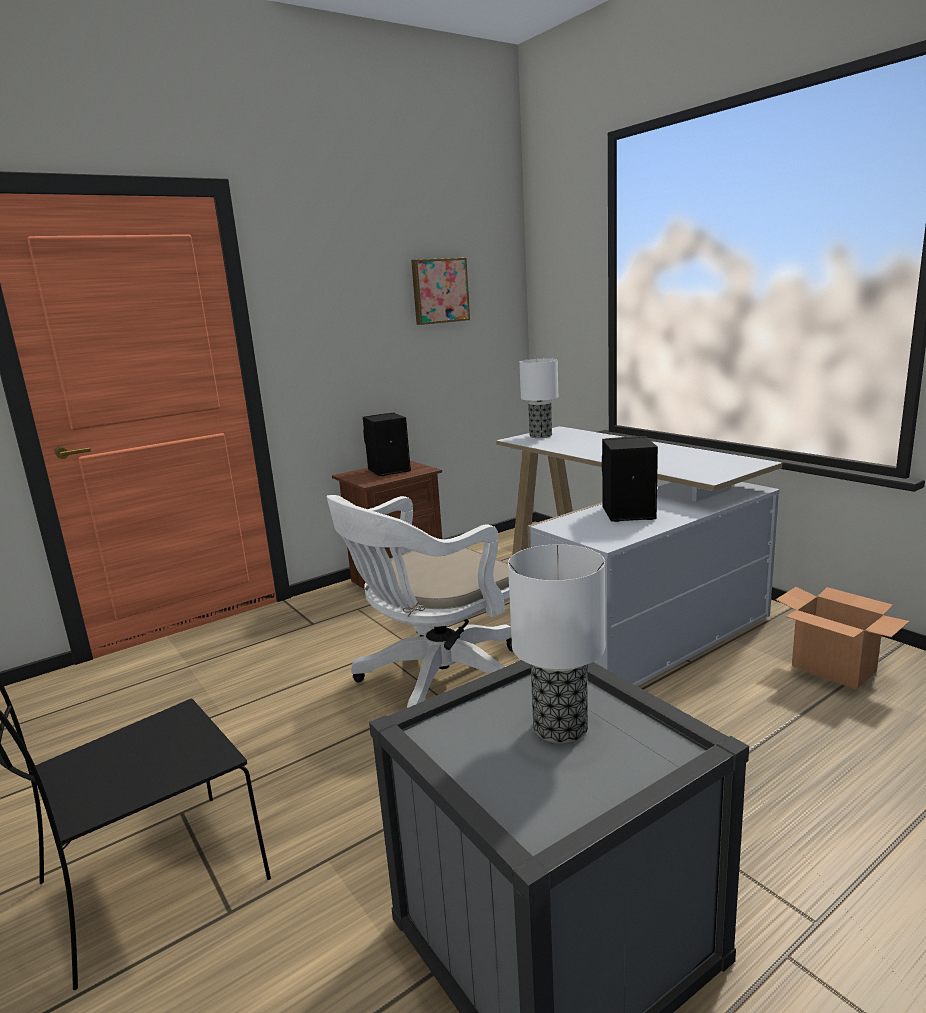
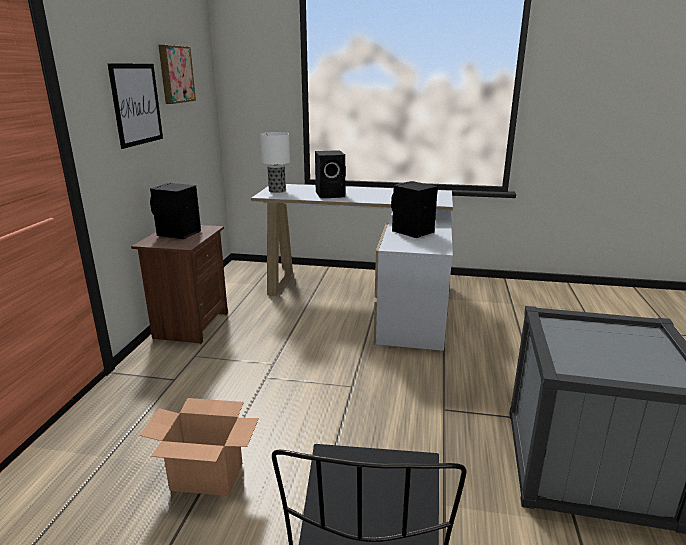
camera: 45 degrees left, 5 degrees up
white office chair [326,495,513,708] -> none
table lamp [508,544,605,744] -> none
cardboard box [776,587,910,690] -> cardboard box moved to [139,398,259,496]
none -> picture [107,63,163,149]
none -> black speaker [315,150,346,198]

